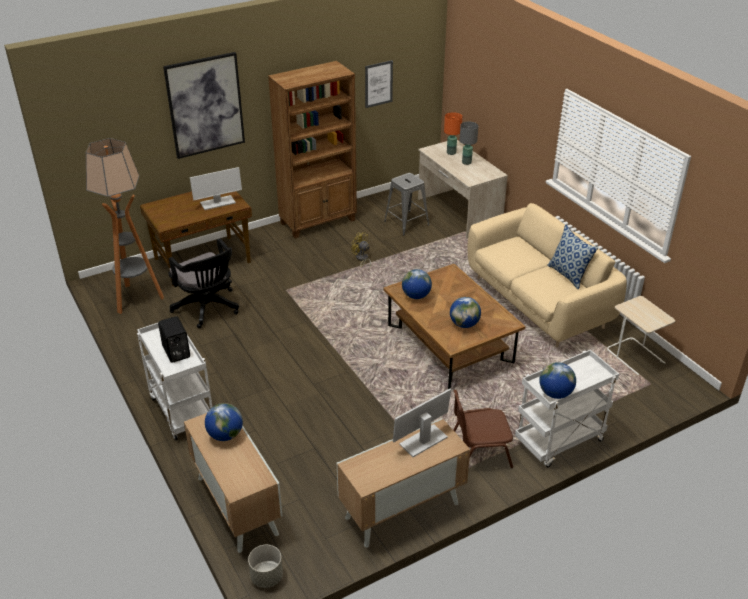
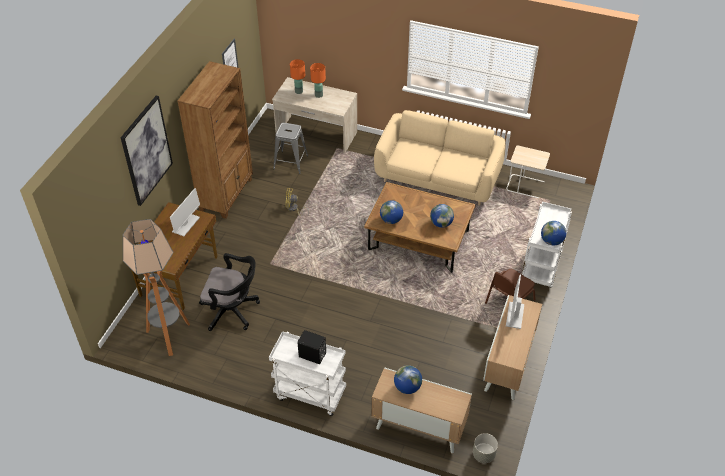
camera: 40 degrees left, 10 degrees up
grey table lamp [460,122,478,165] -> orange table lamp [310,63,326,98]
pillow [547,225,598,290] -> none

